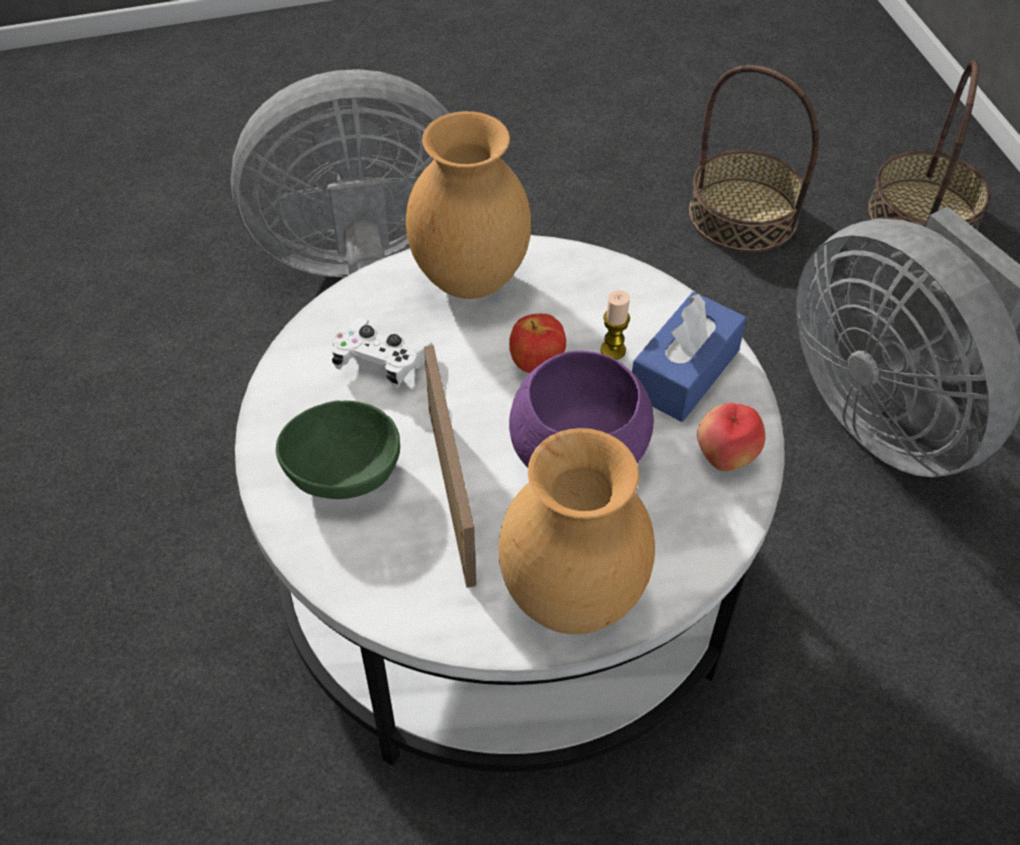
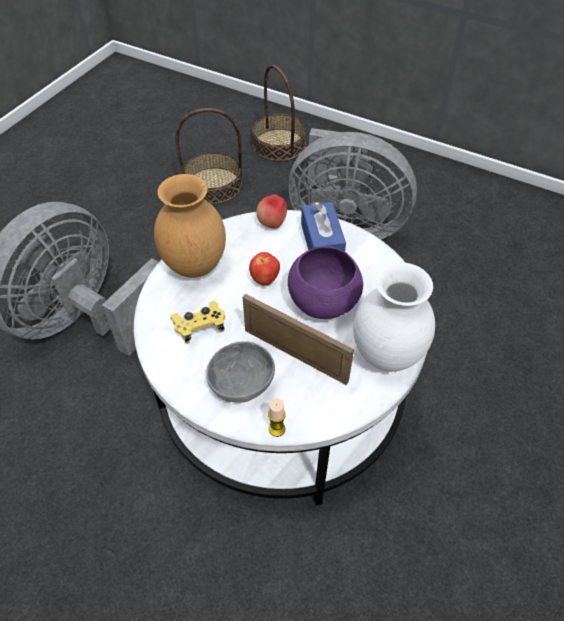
camera: 45 degrees left, 0 degrees up
green bowl [276,400,400,499] -> grey bowl [206,342,275,403]
white game controller [332,318,433,388] -> yellow game controller [170,301,225,344]
brown vase [498,428,655,634] -> white vase [353,262,435,372]
candle [601,290,630,360] -> candle moved to [268,398,286,437]
apple [697,403,765,471] -> apple moved to [256,195,287,229]

